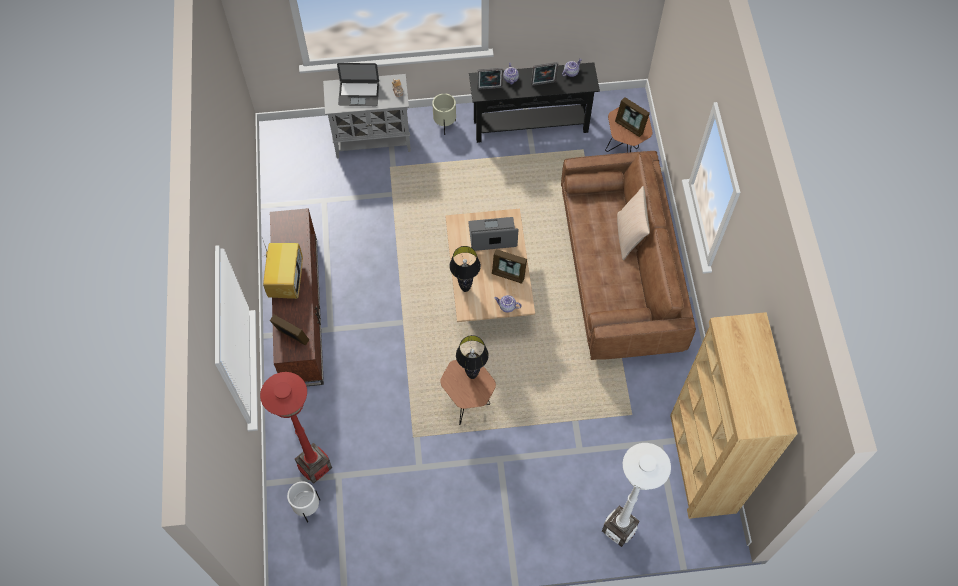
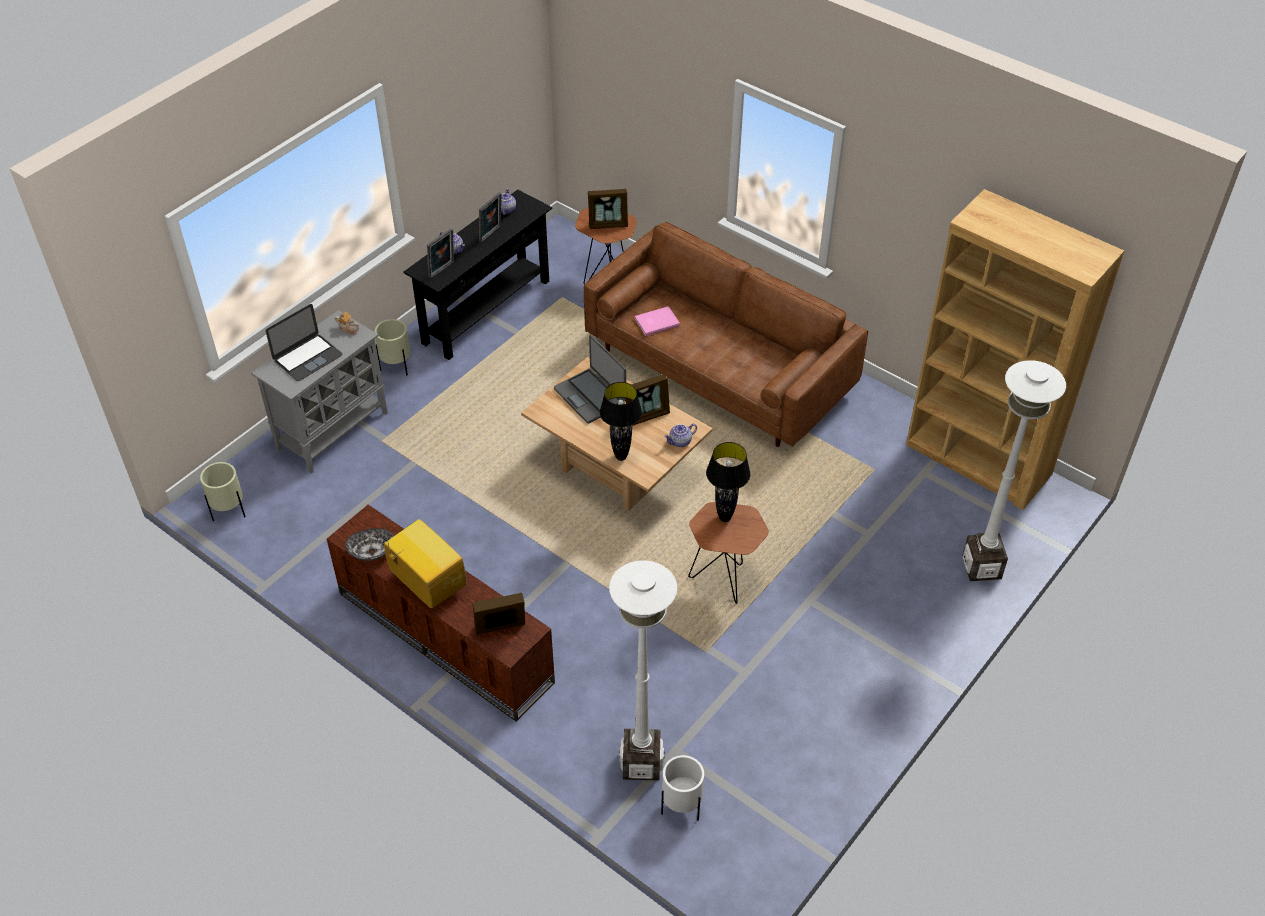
camera: 45 degrees left, 15 degrees down
red floor lamp [260,372,332,484] -> white floor lamp [609,560,678,781]
laptop [468,217,519,251] -> laptop turned 75 degrees counterclockwise [554,335,626,423]
beige pillow [617,186,650,260] -> none
none -> beige planter [200,462,246,521]
none -> bowl [345,528,394,561]
none -> pink book [635,306,680,336]

